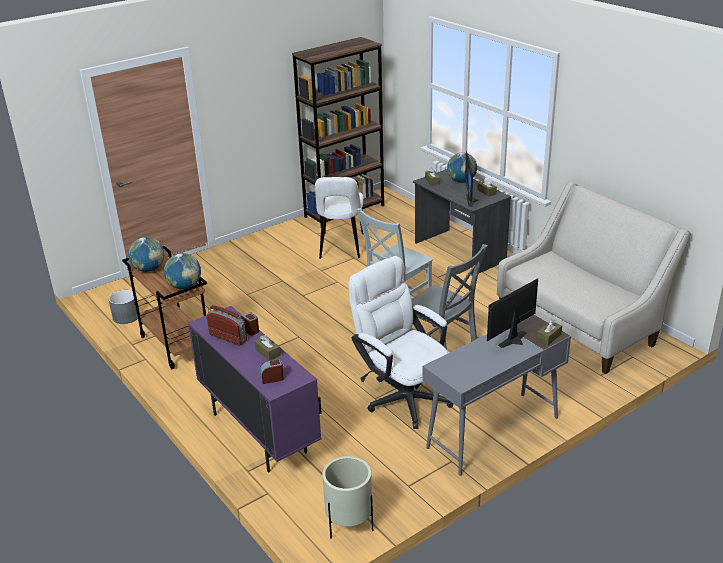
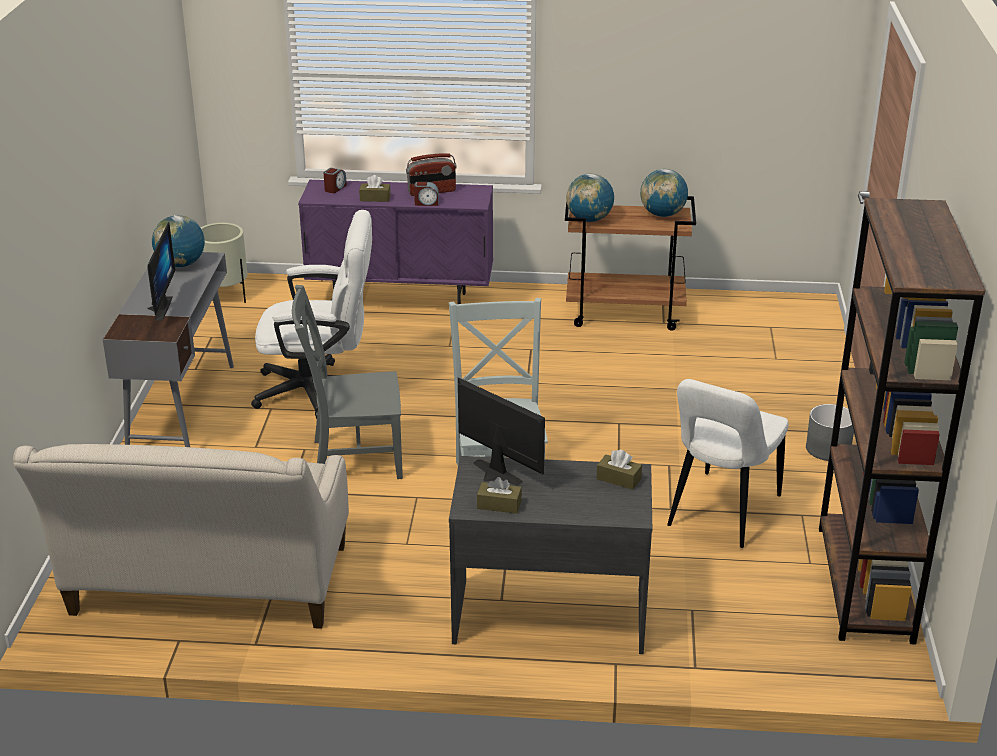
camera: 130 degrees right, 0 degrees up
grey planter [109,290,140,324] -> grey planter moved to [806,404,854,461]
white chair [315,177,363,259] -> white chair turned 105 degrees counterclockwise [667,379,789,548]
globe [447,153,477,183] -> globe moved to [152,215,205,267]
brown tissue box [536,319,562,345] -> none

